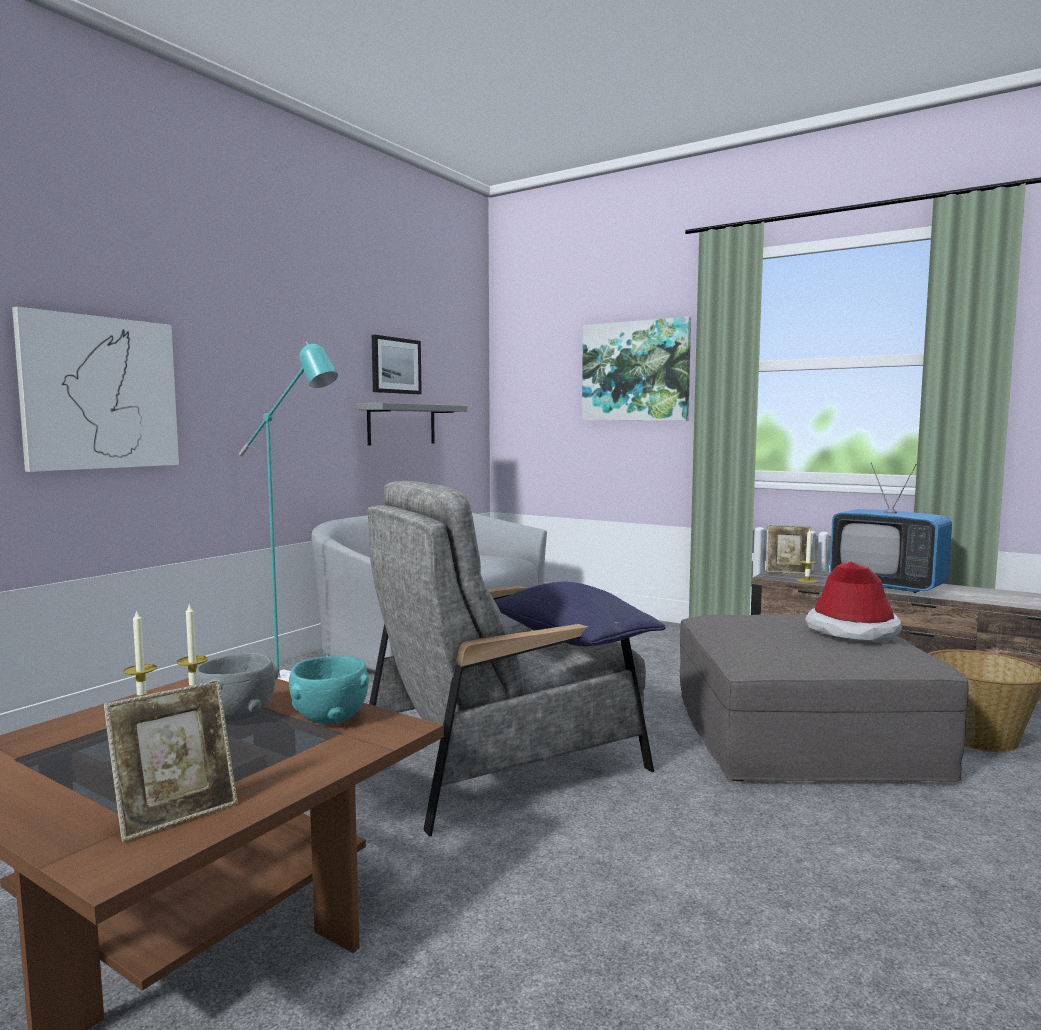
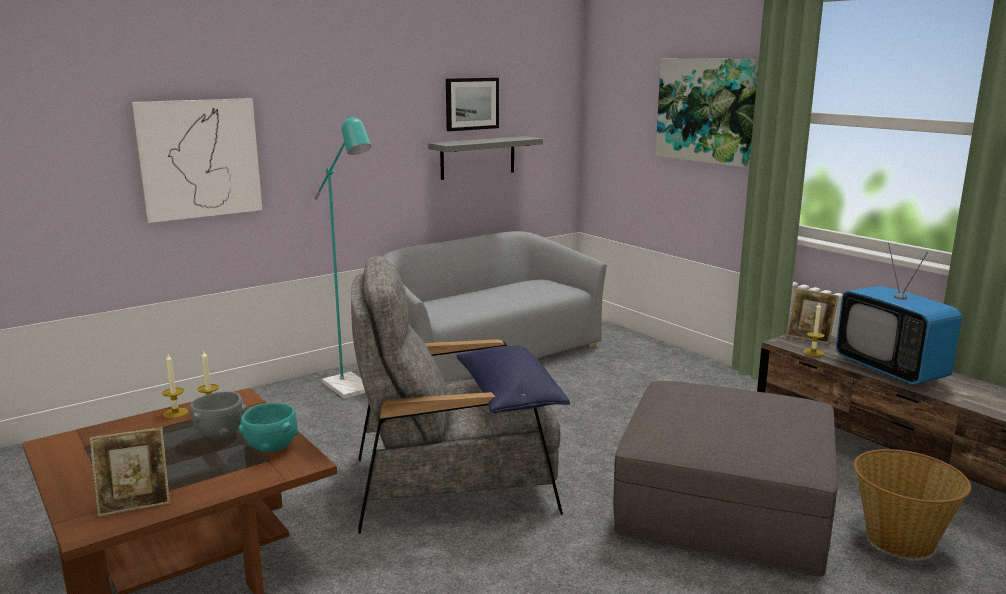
camera: 20 degrees right, 10 degrees up
hat [805,562,902,642] -> none

